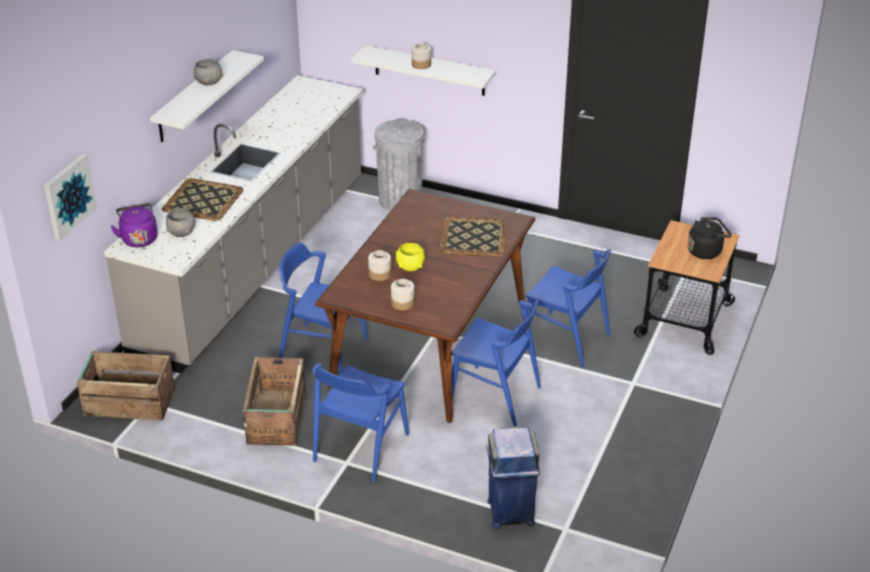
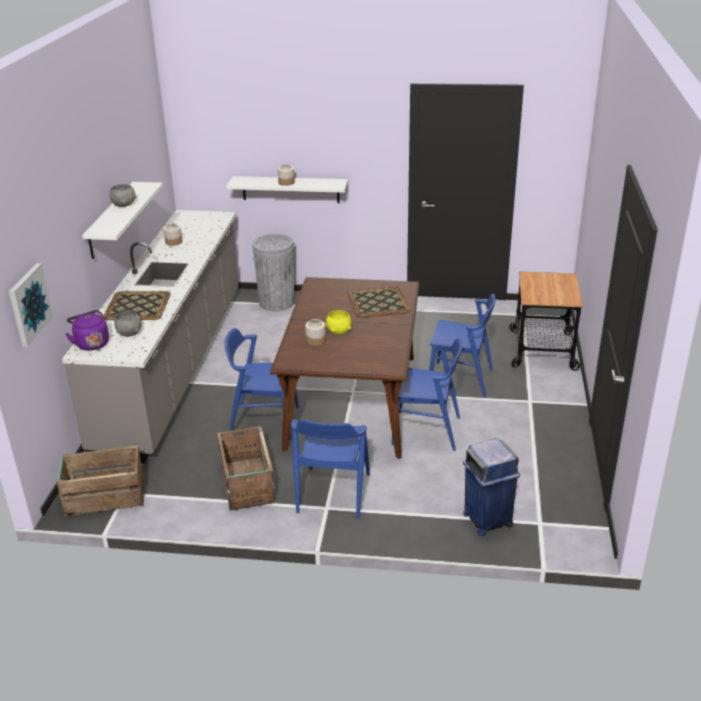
camera: 15 degrees left, 5 degrees down
jar [391,279,415,311] -> jar moved to [163,223,182,246]
black kettle [688,217,732,259] -> none

